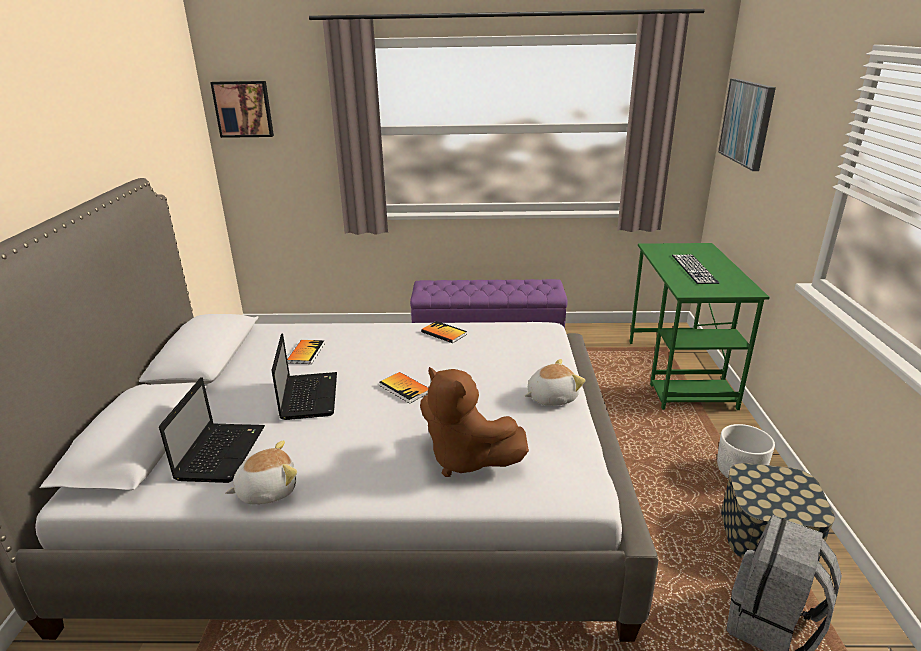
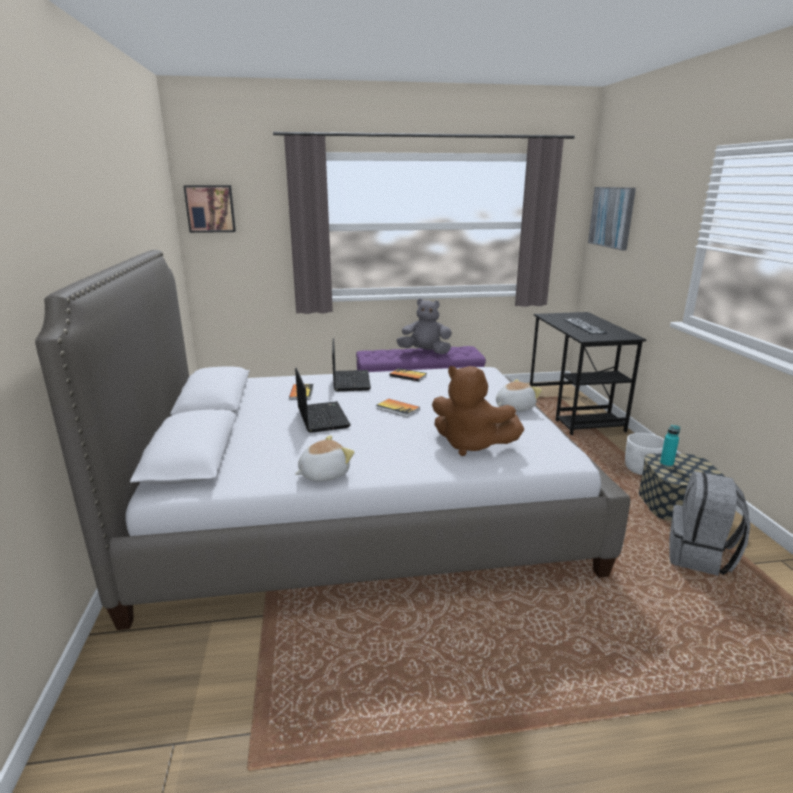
camera: 10 degrees left, 5 degrees down
laptop [159,377,265,483] -> laptop moved to [332,338,371,391]
green desk [630,243,770,410] -> black desk [530,312,646,435]
none -> grey plush toy [397,299,452,354]
none -> turquoise bottle [660,425,680,467]

